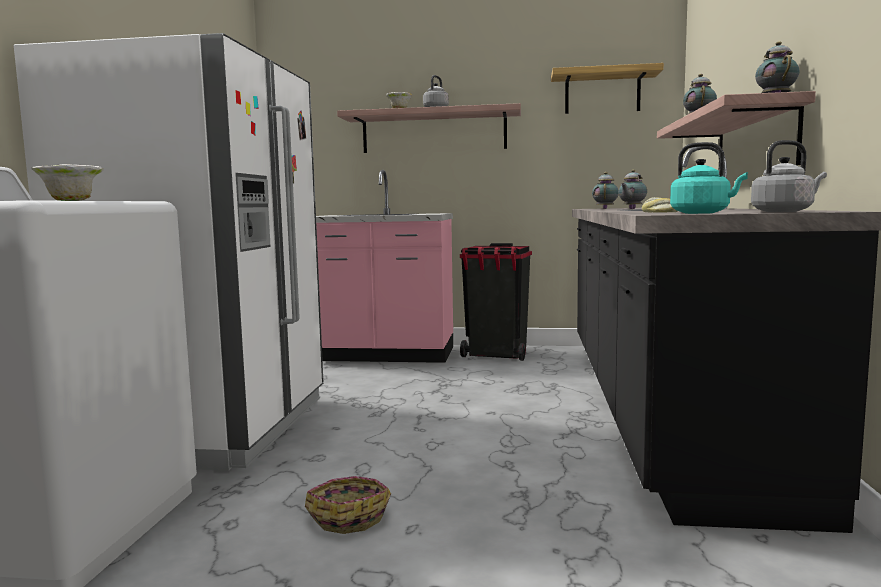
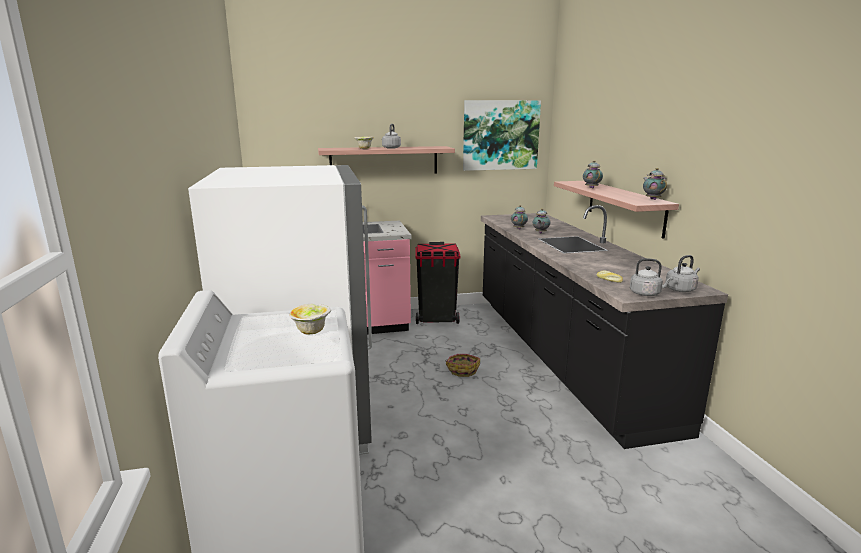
camera: 20 degrees left, 10 degrees up
basket [305,476,391,534] -> basket moved to [445,354,480,377]
shelf [551,63,664,114] -> picture [463,100,541,171]
turquoise kettle [670,142,748,214] -> grey kettle [630,258,673,296]

